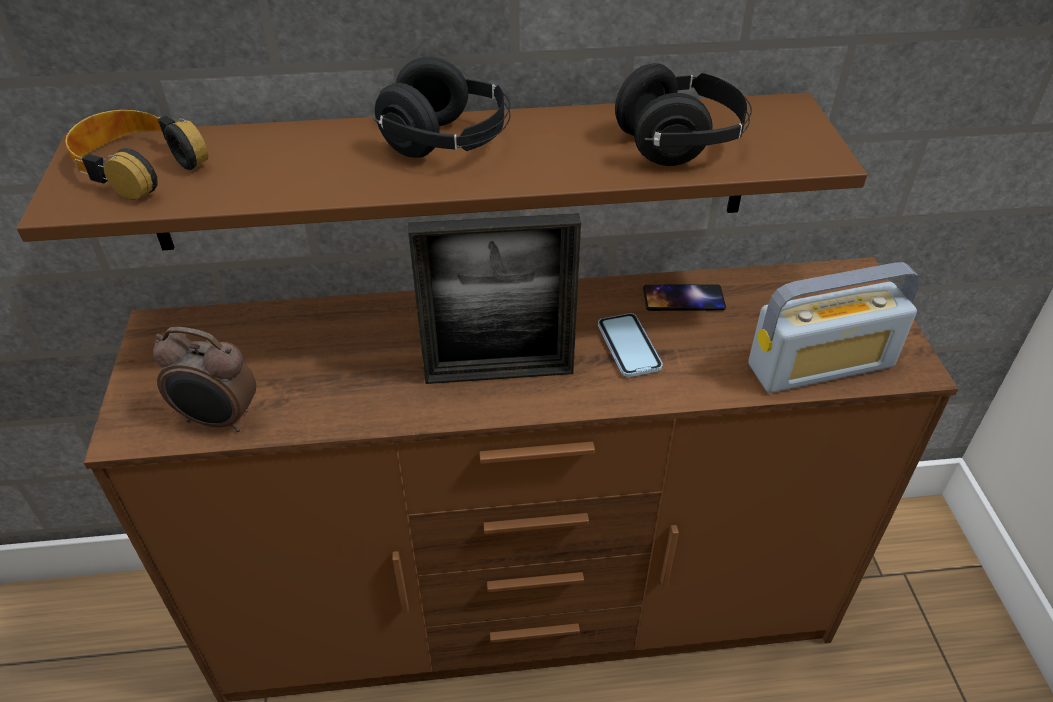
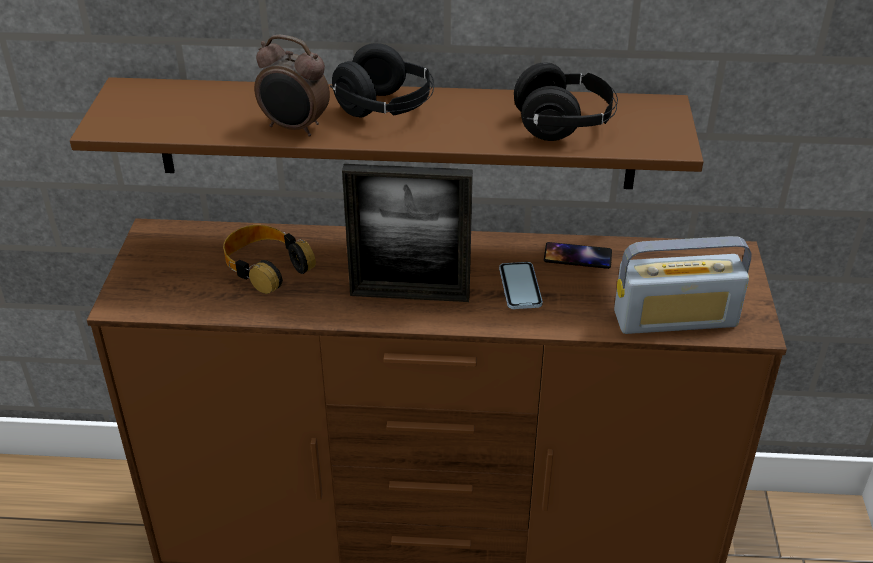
camera: 10 degrees right, 5 degrees down
headphones [65,110,208,200] -> headphones moved to [223,225,316,294]
alarm clock [153,327,256,432] -> alarm clock moved to [254,35,330,137]

